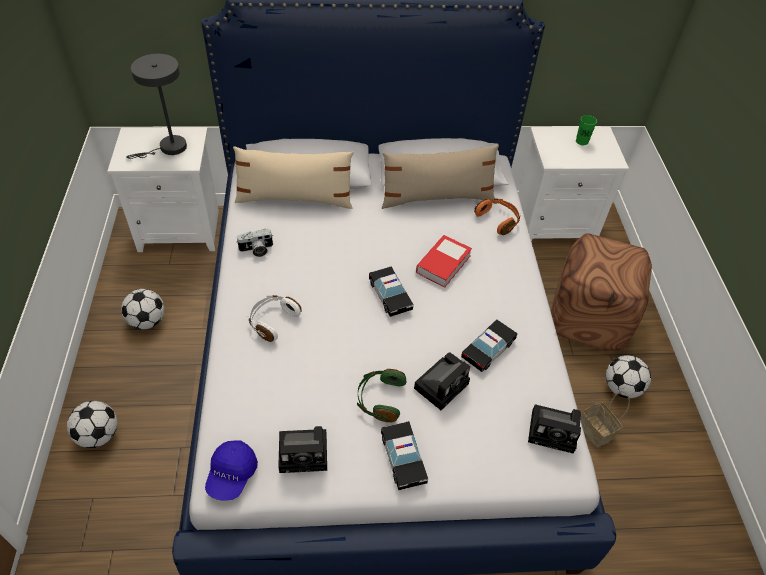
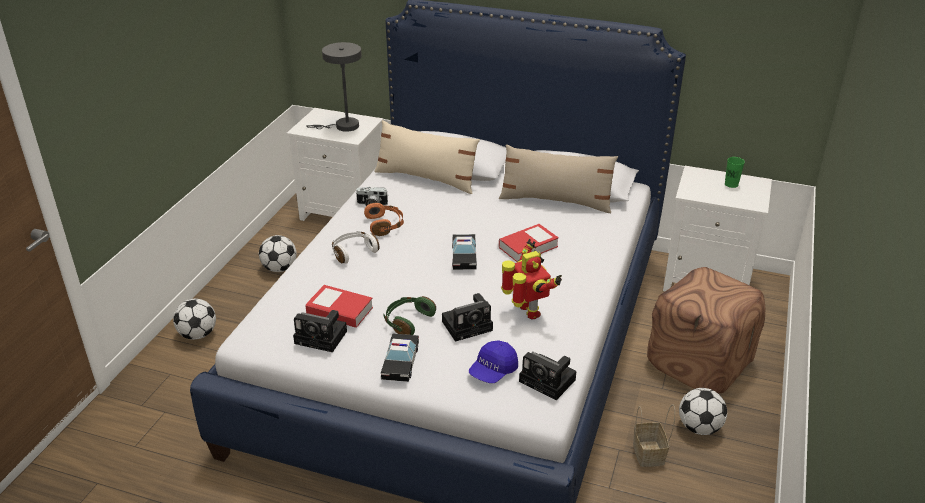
camera: 25 degrees right, 15 degrees down
blue cap [205,441,258,500] -> blue cap moved to [469,340,518,383]
toy car [461,319,518,372] -> toy robot [501,239,562,320]
orange headphones [474,198,521,235] -> orange headphones moved to [364,202,404,236]
none -> book [305,285,373,328]

